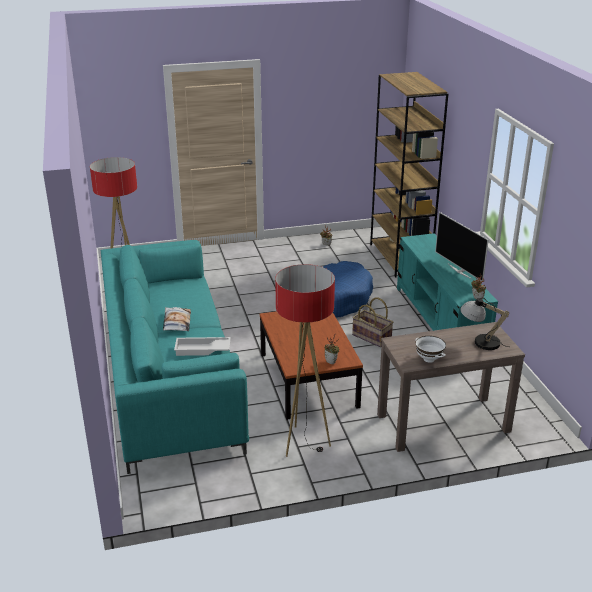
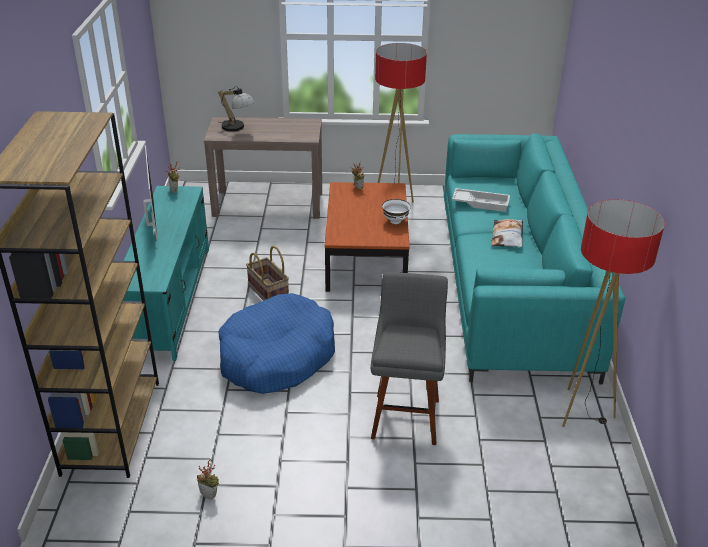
camera: 165 degrees left, 5 degrees up
white bowl [415,336,446,363] -> white bowl moved to [382,199,411,224]
none -> grey stool [371,272,448,445]

